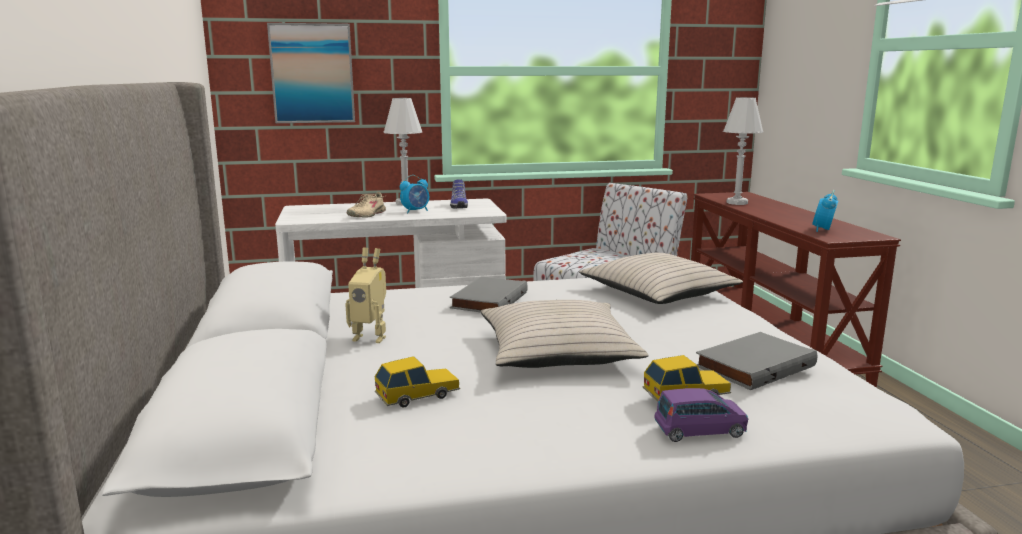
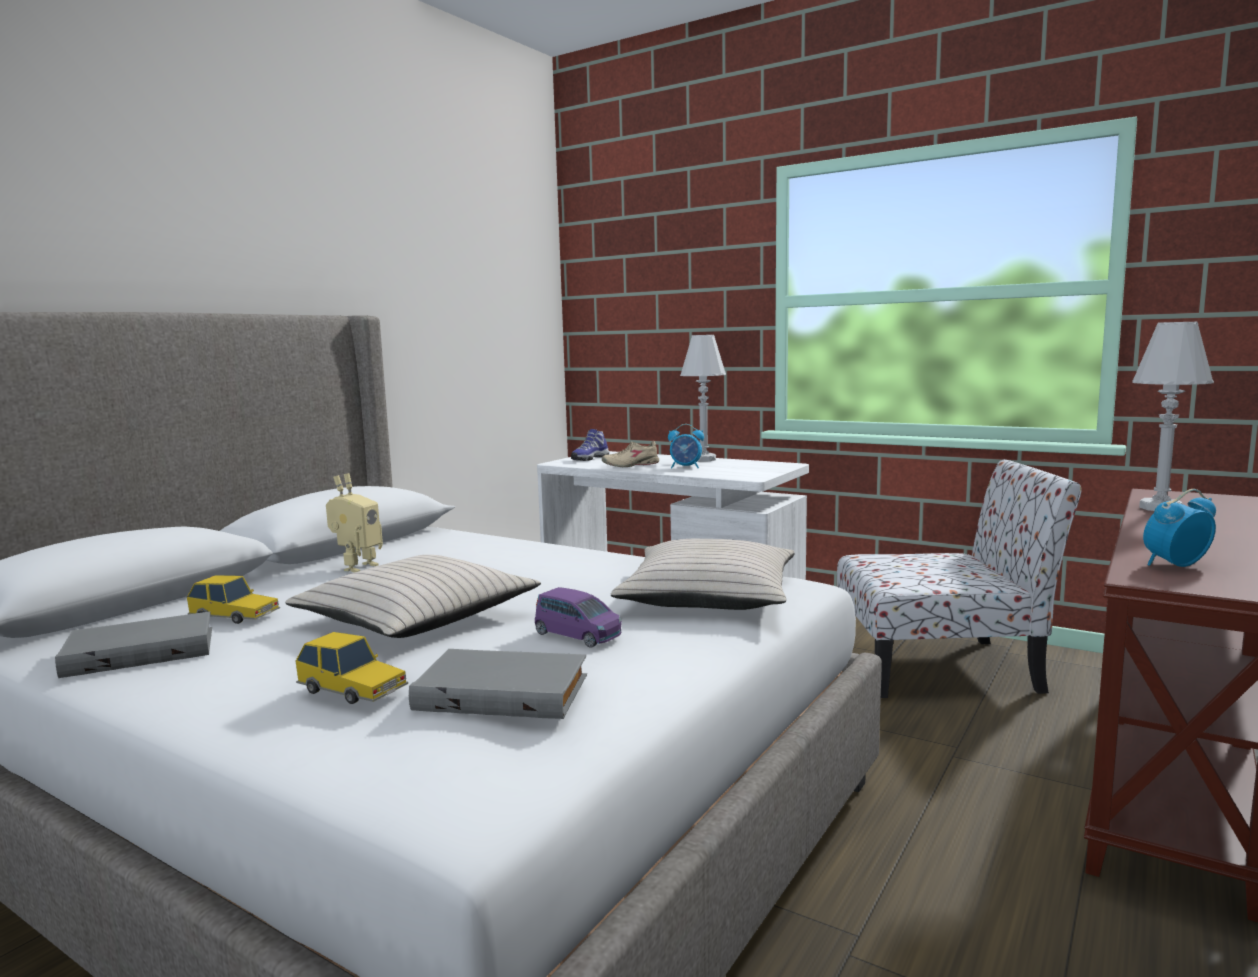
camera: 45 degrees right, 5 degrees down
picture [267,23,355,123] -> none
toy robot [345,248,386,343] -> toy robot turned 120 degrees counterclockwise [326,473,383,572]
shoe [450,179,468,208] -> shoe moved to [571,429,609,461]
grey book [450,276,528,313] -> grey book moved to [55,612,212,678]
purple toy car [655,388,748,442] -> purple toy car moved to [535,587,622,648]

